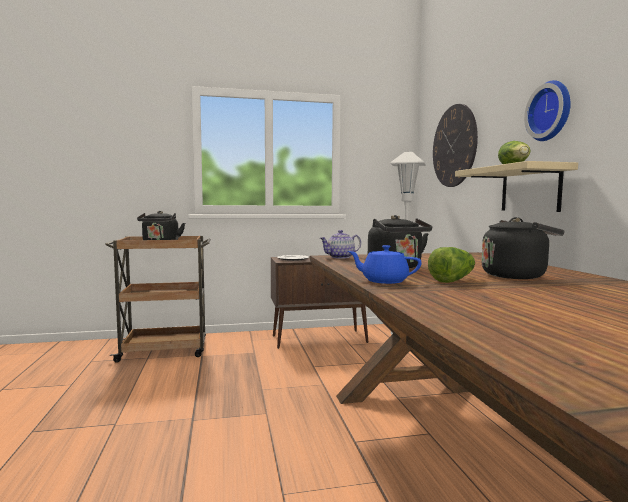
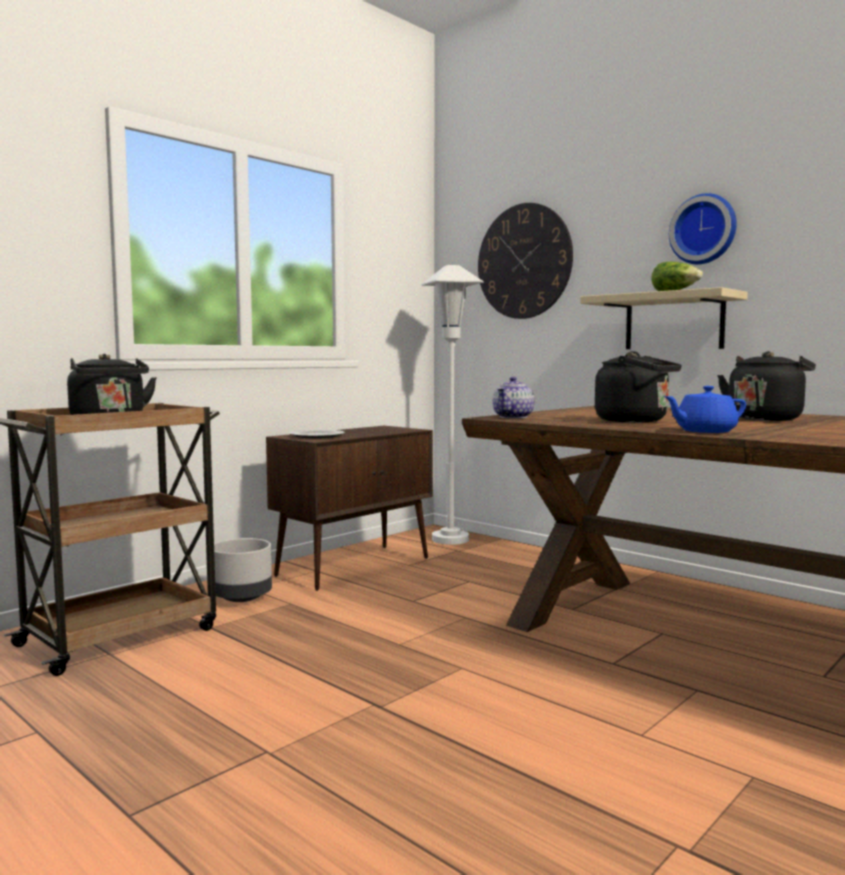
camera: 35 degrees left, 0 degrees up
lettuce [428,247,475,283] -> none
none -> grey planter [214,538,272,602]

